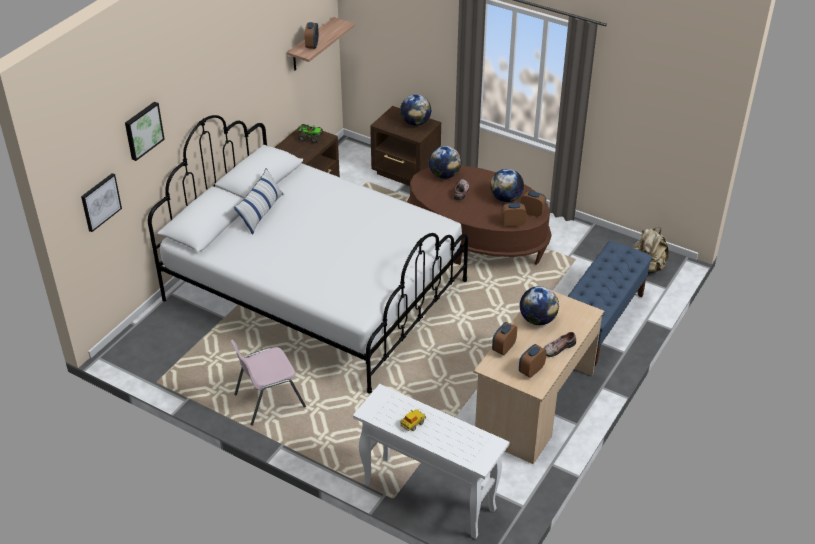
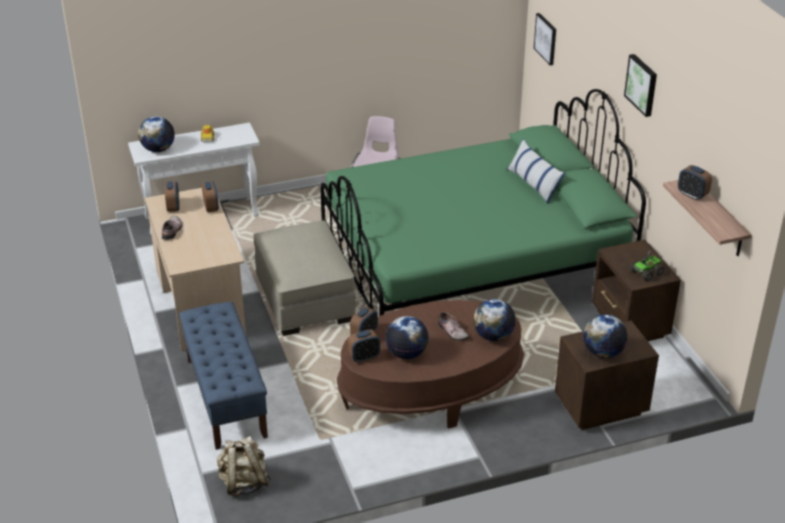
camera: 130 degrees right, 5 degrees down
picture [125,102,165,161] -> picture moved to [624,54,657,117]
white bed [148,115,468,394] -> green bed [320,89,646,316]
globe [520,286,559,325] -> globe moved to [138,116,175,152]
none -> beige ottoman [253,220,356,336]

